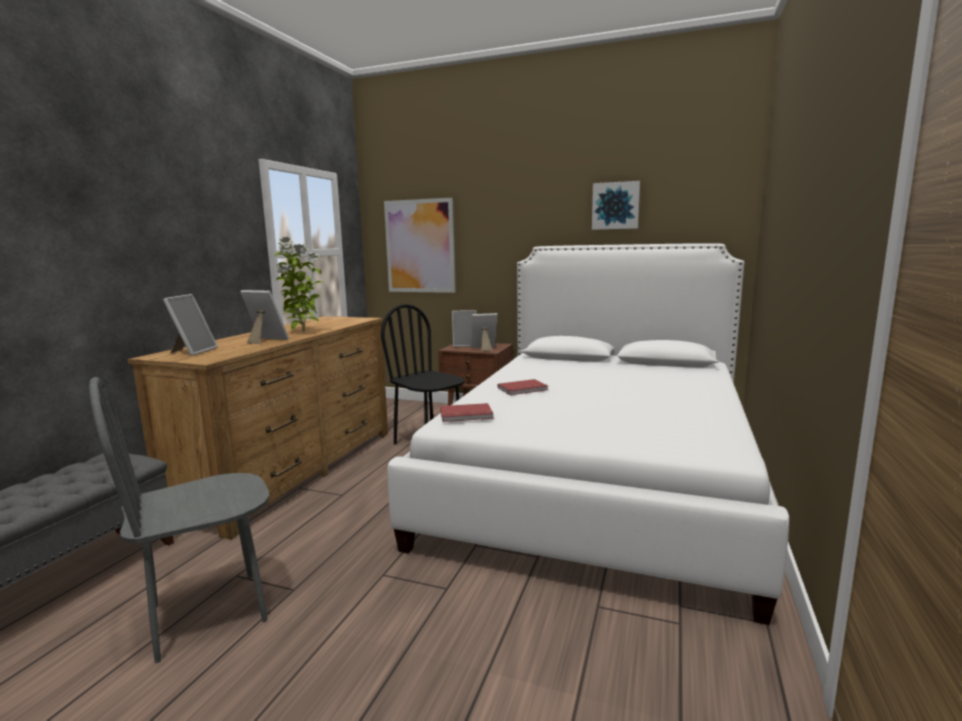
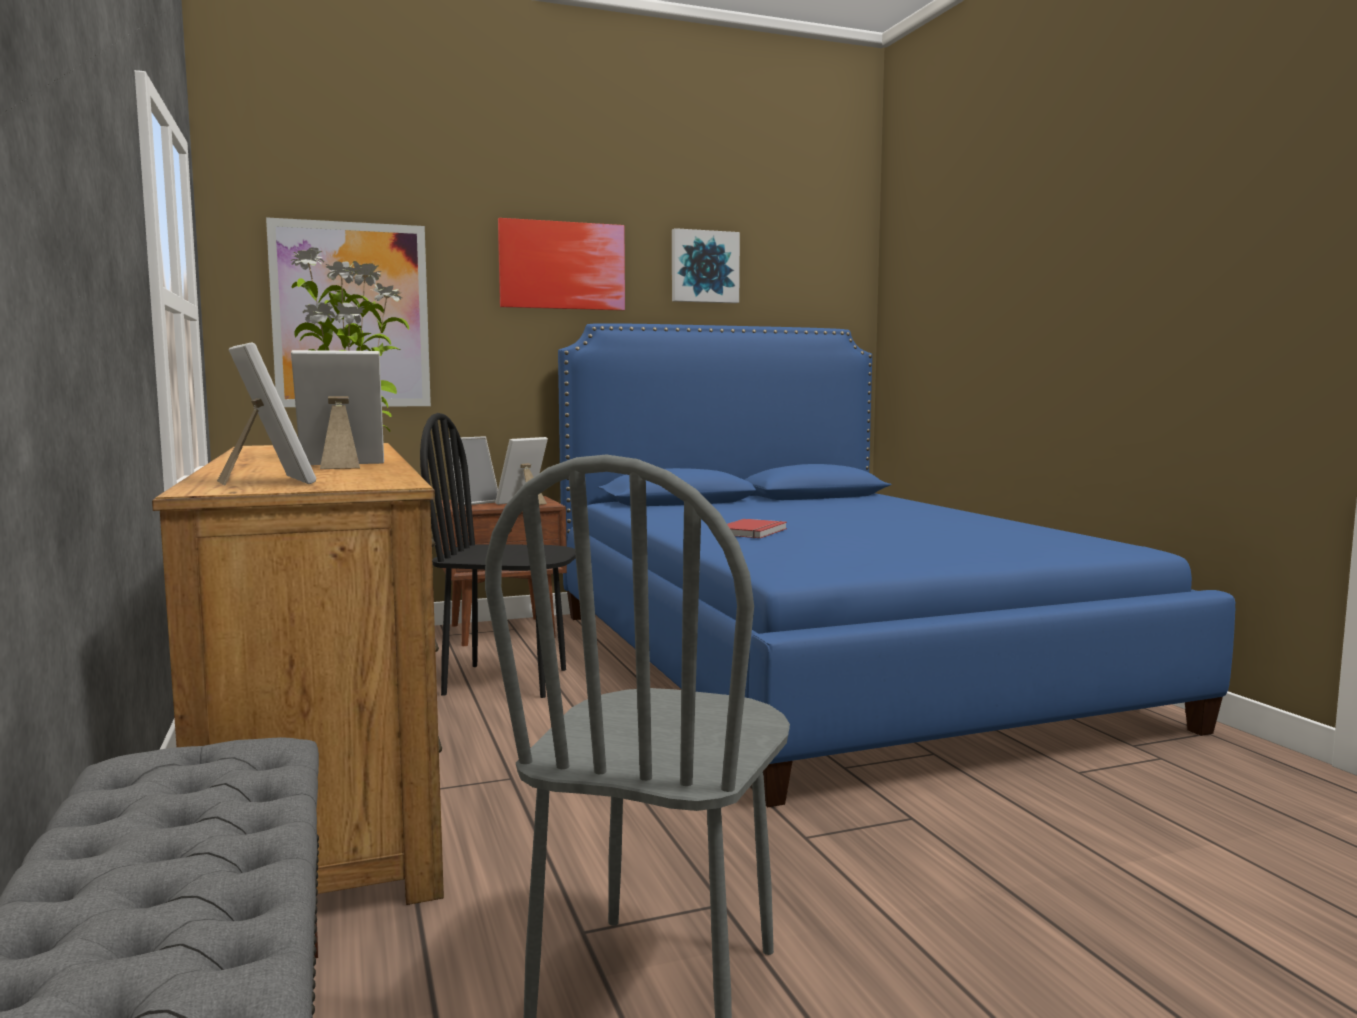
camera: 40 degrees left, 5 degrees down
white bed [387,243,789,625] -> blue bed [558,323,1235,807]
red book [440,403,494,422] -> none
none -> picture [498,218,625,311]

